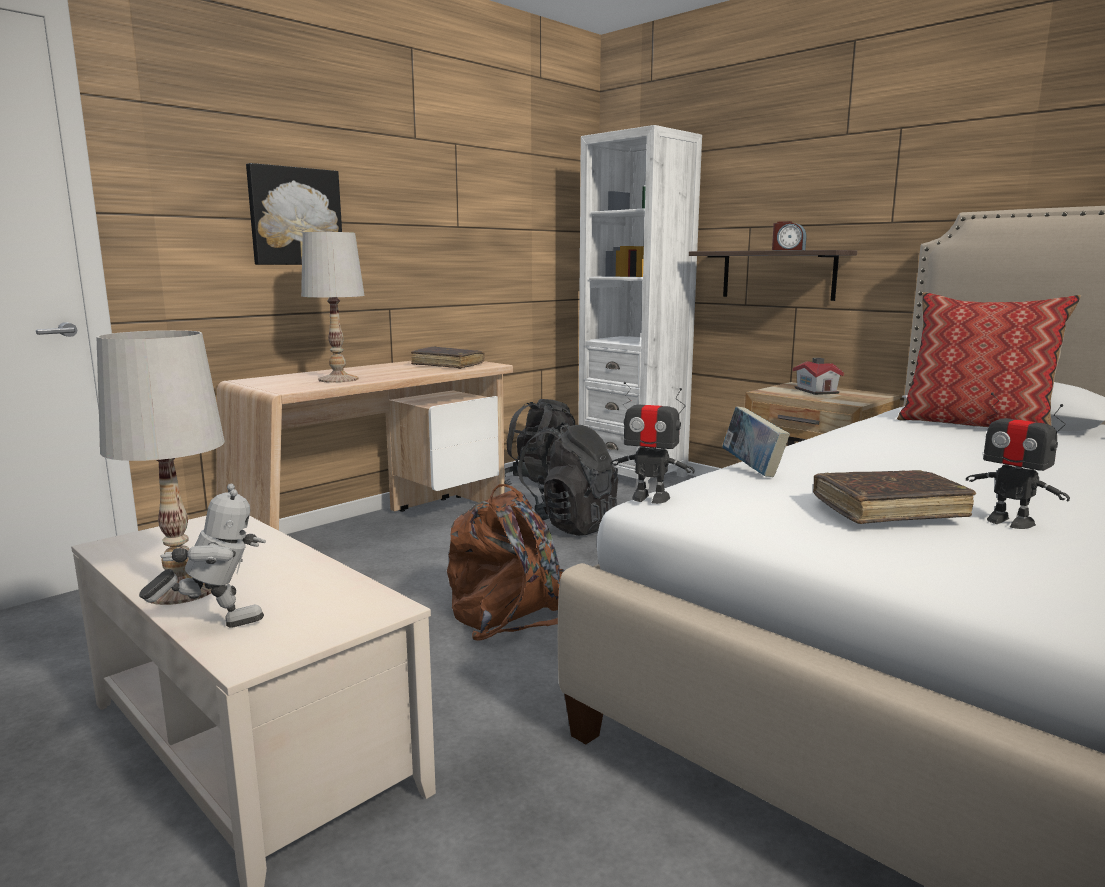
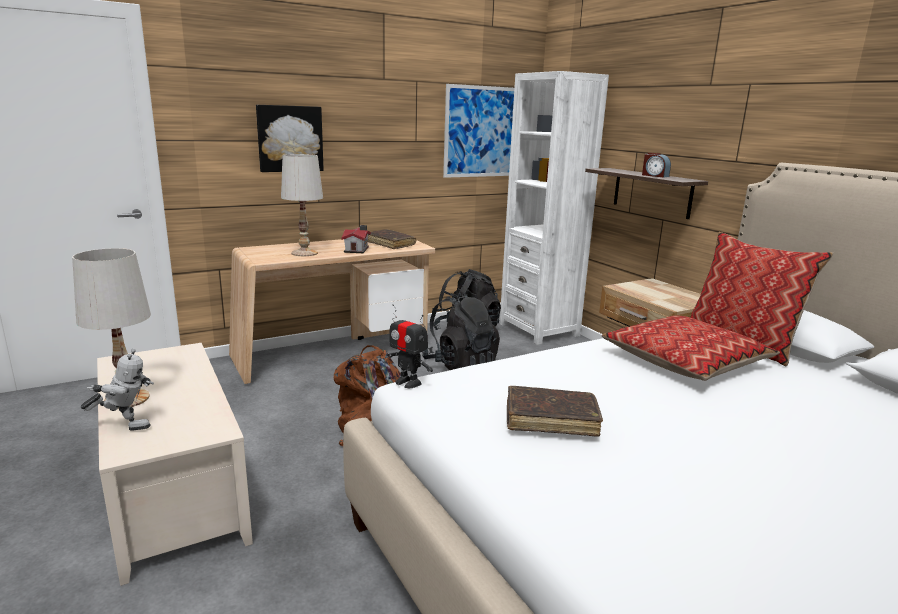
camera: 15 degrees right, 5 degrees up
book [722,406,790,477] -> none
toy house [793,358,844,395] -> toy house moved to [341,225,371,253]
toy robot [966,392,1070,529] -> none
none -> picture [443,84,514,178]
none -> pillow [602,315,780,381]

